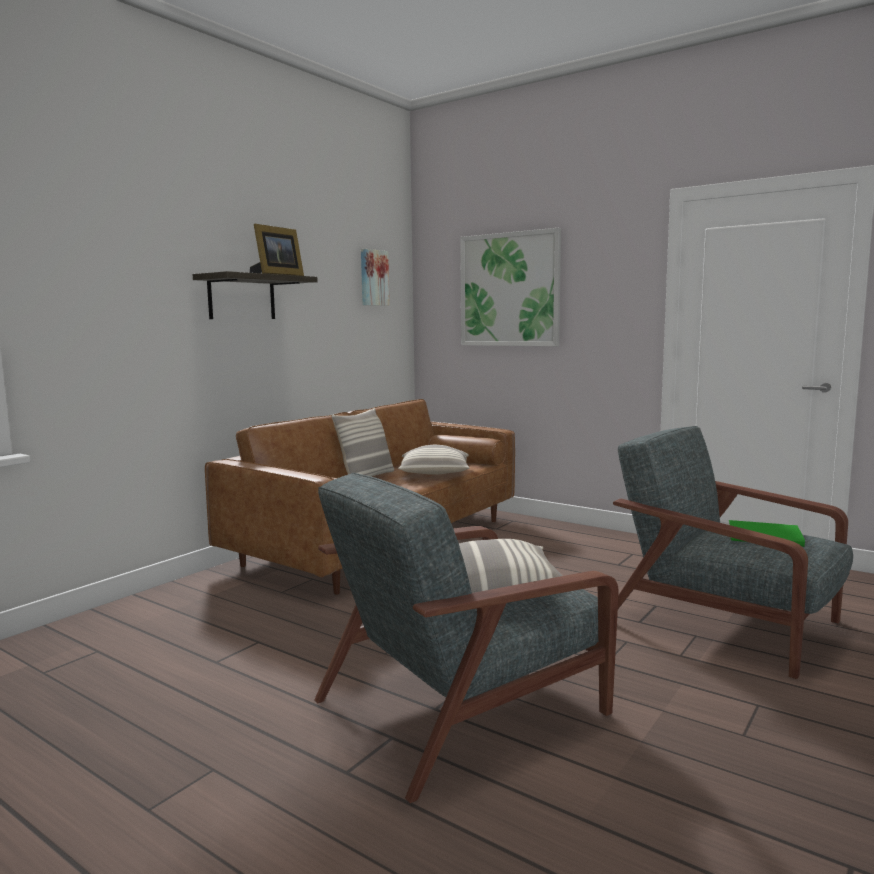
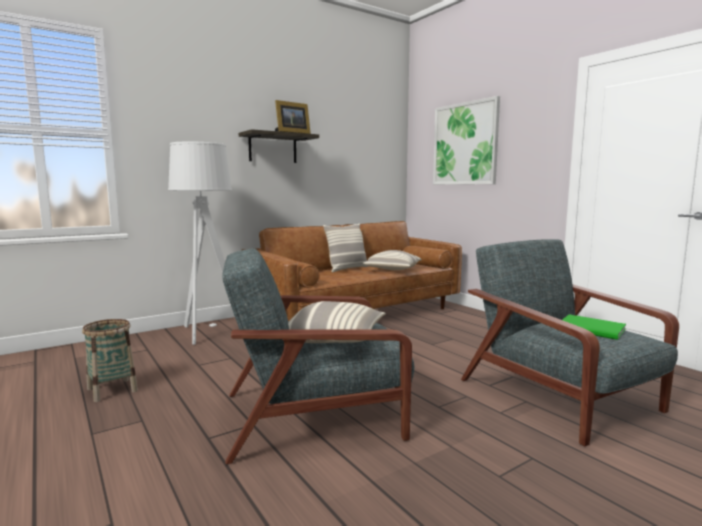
camera: 20 degrees right, 0 degrees up
picture [361,249,390,306] -> none
none -> basket [82,319,138,402]
none -> grey floor lamp [168,141,232,345]

